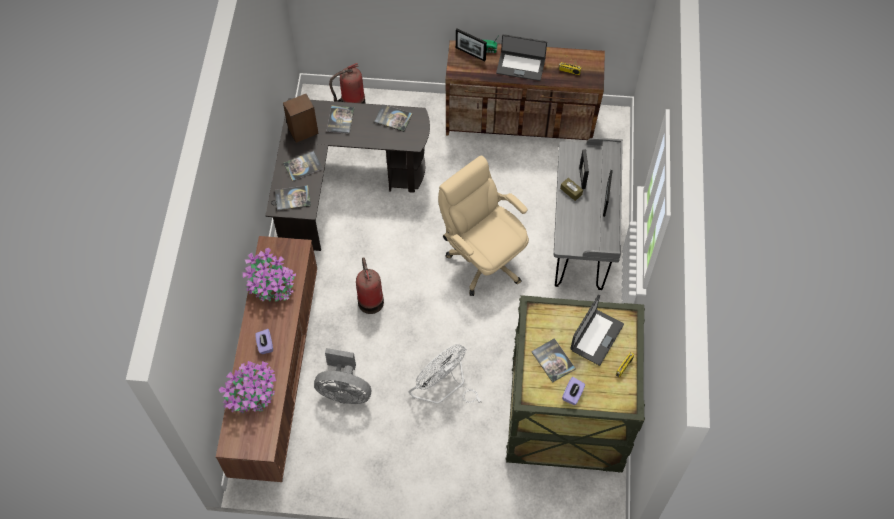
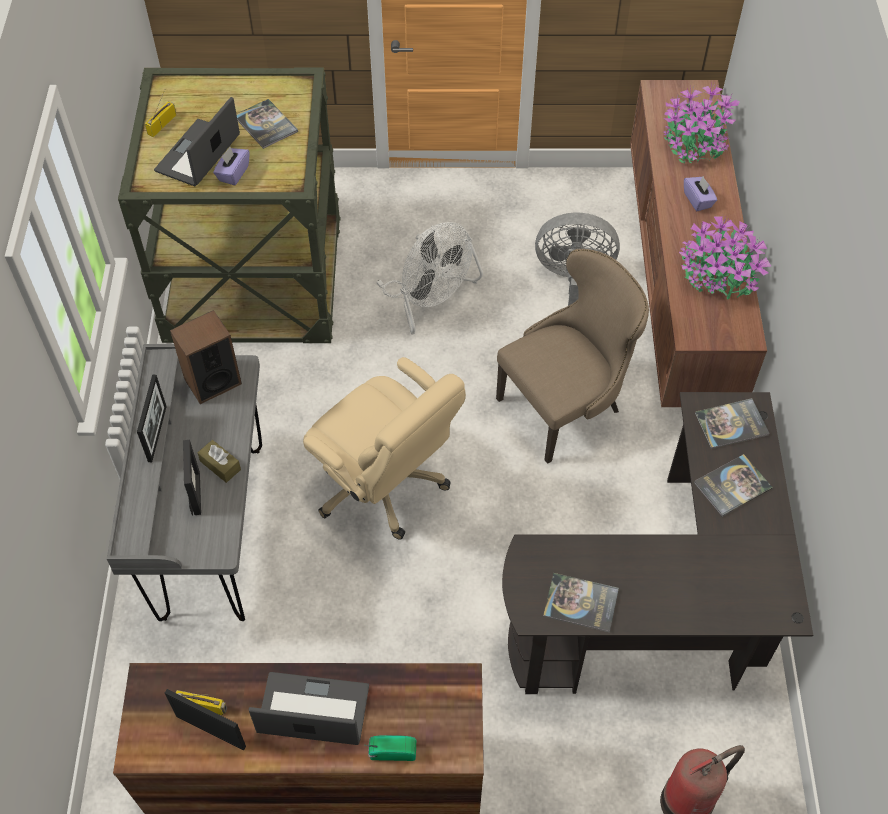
camera: 175 degrees right, 5 degrees down
speaker [283,94,319,143] -> speaker moved to [170,310,242,404]
book [327,105,354,134] -> none
fire extinguisher [356,257,384,314] -> beige chair [496,249,649,464]
picture frame [456,29,487,61] -> picture frame moved to [165,689,246,750]
purple tissue box [562,377,585,405] -> purple tissue box moved to [213,147,249,186]

